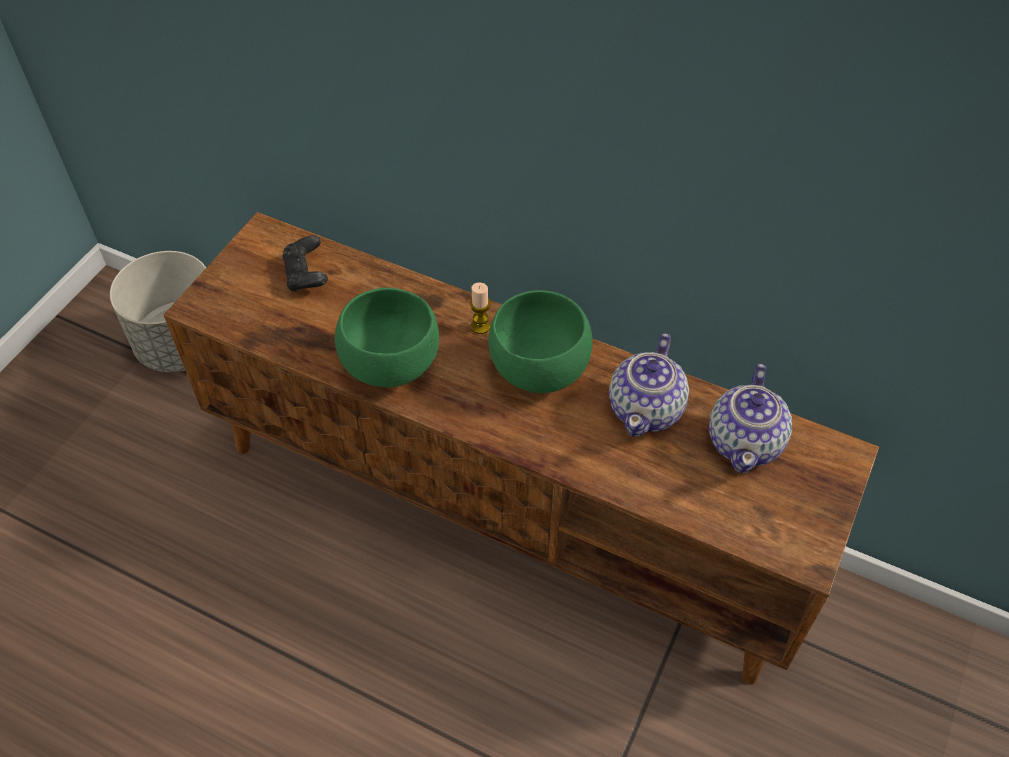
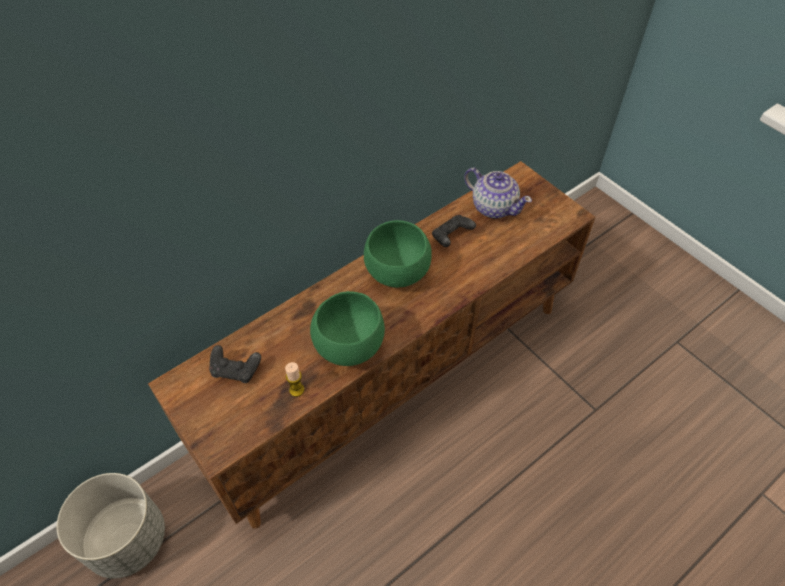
camera: 65 degrees left, 0 degrees up
candle [470,283,491,334] -> candle moved to [285,362,304,397]
teapot [609,333,689,437] -> black game controller [432,215,476,247]

